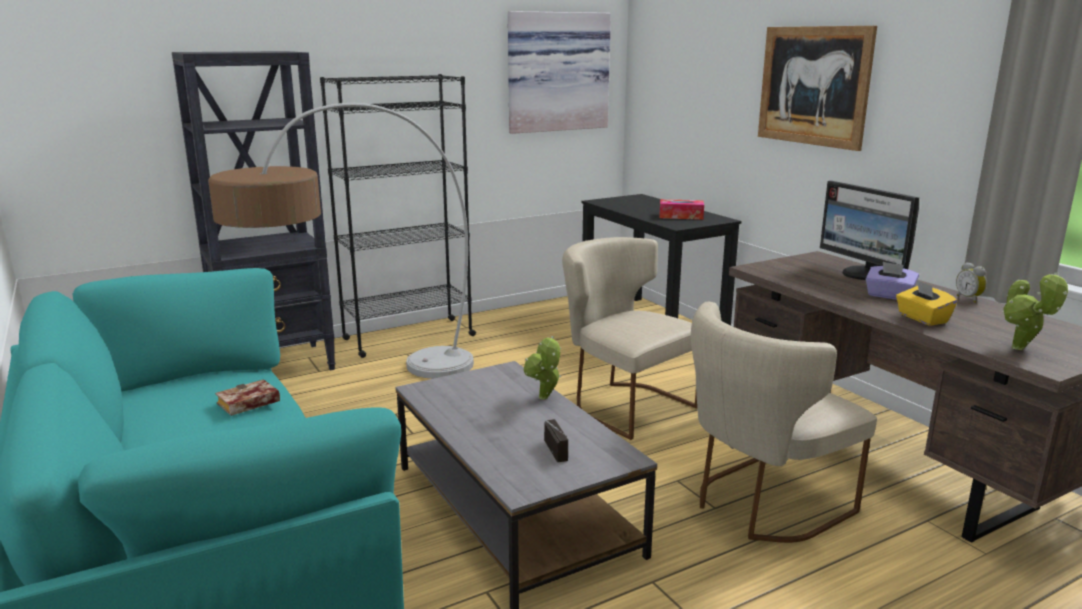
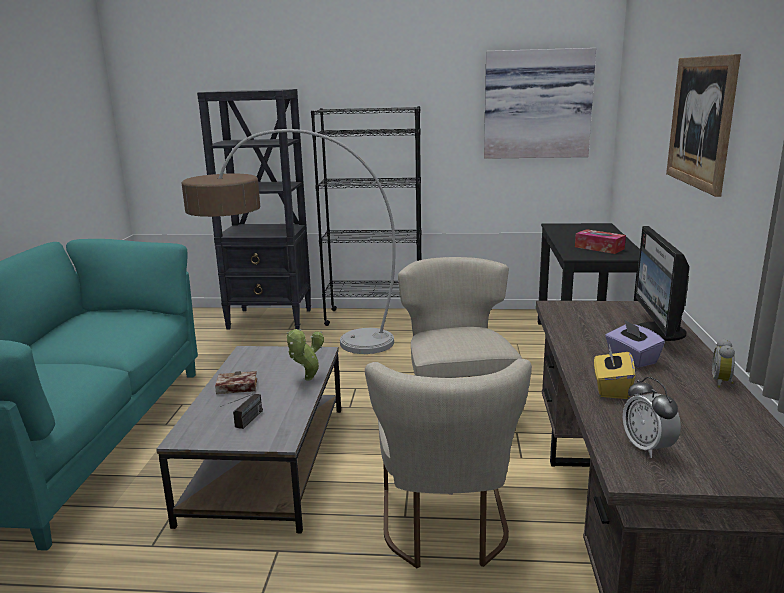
camera: 35 degrees right, 0 degrees up
book [215,379,280,416] -> book moved to [215,371,257,394]
beige chair [691,302,877,543] -> beige chair turned 90 degrees counterclockwise [365,359,532,569]
potted plant [1002,273,1068,350] -> alarm clock [623,377,681,458]

